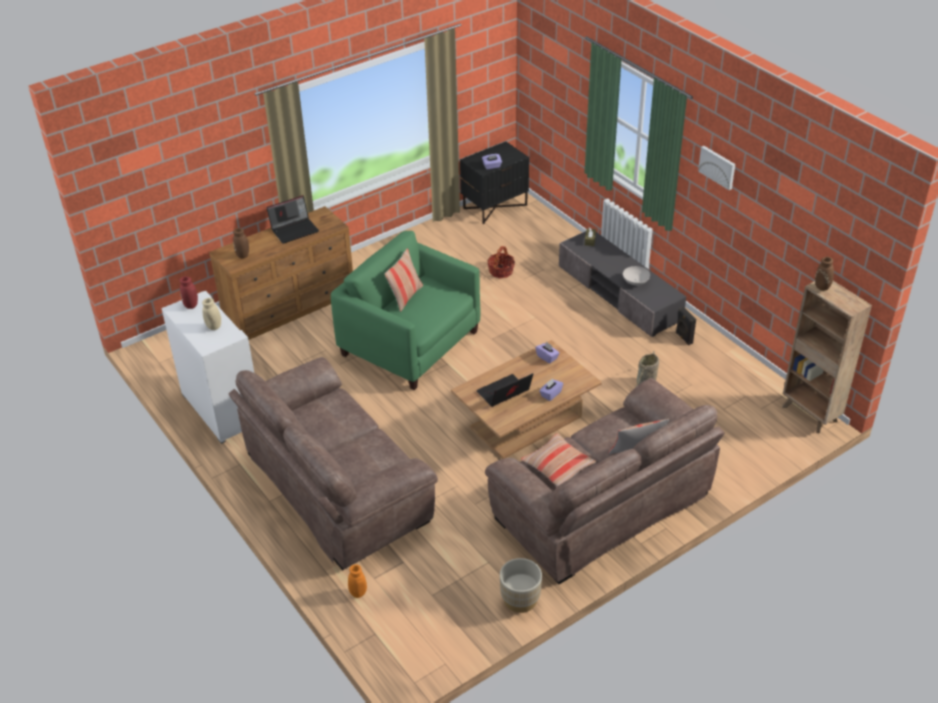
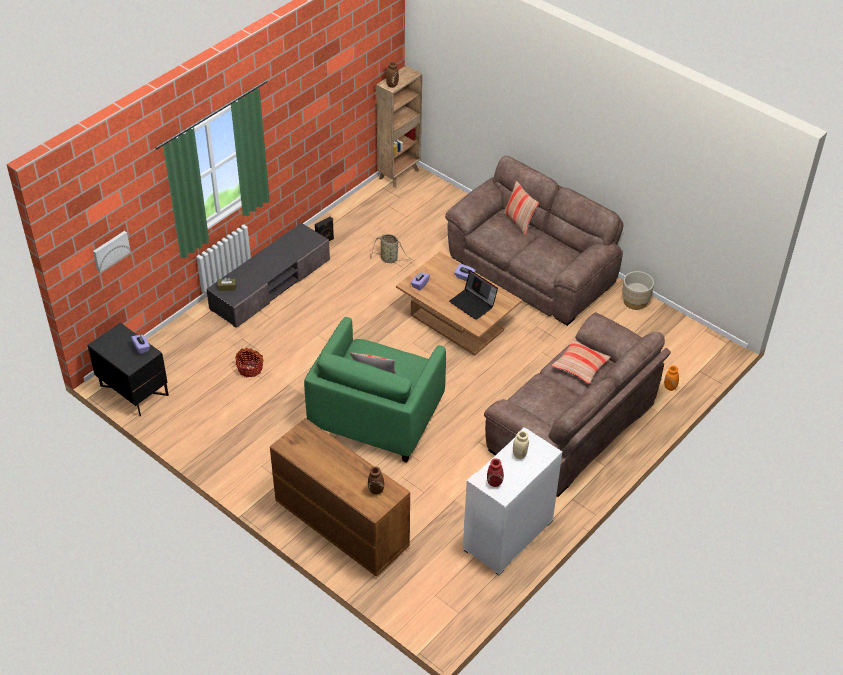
camera: 105 degrees left, 5 degrees up
laptop [267,195,319,244] -> none
pillow [521,434,596,487] -> pillow moved to [552,339,610,384]
white bowl [623,266,650,285] -> none
picture [698,146,735,190] -> picture moved to [93,231,131,272]

